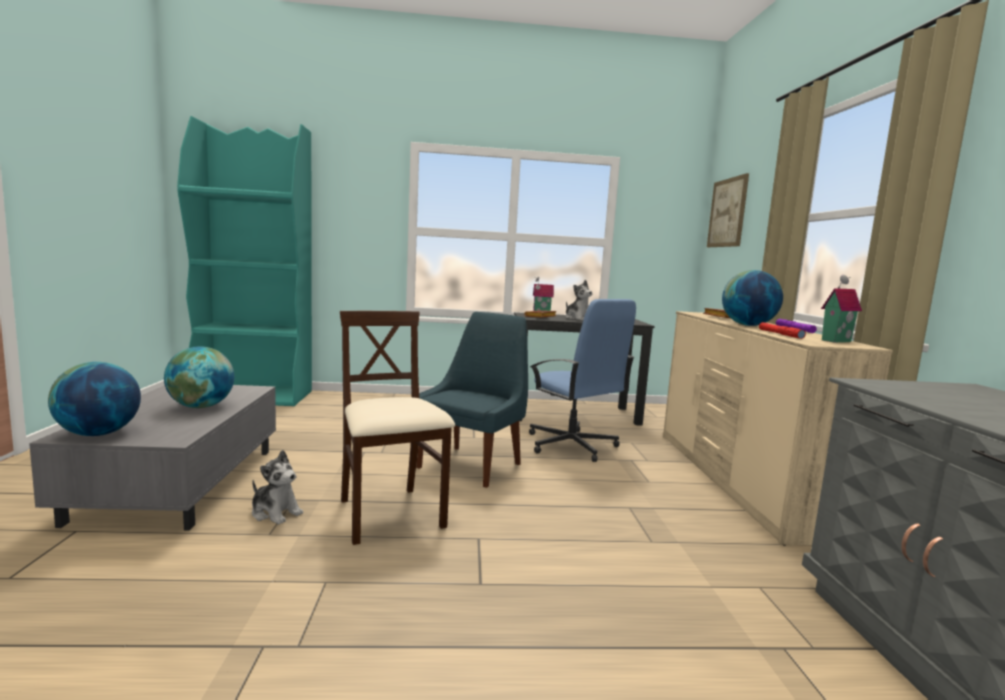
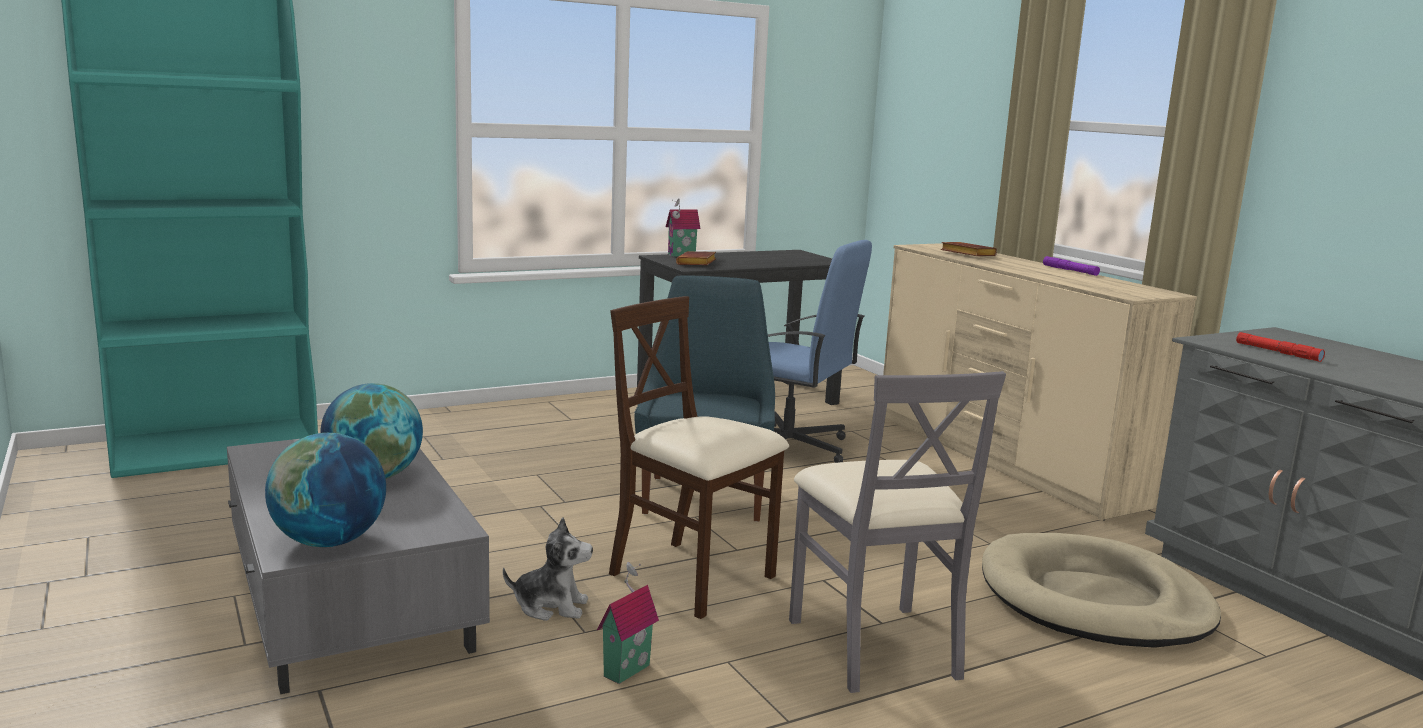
camera: 25 degrees left, 5 degrees up
plush toy [565,280,592,320] -> none
picture [707,173,749,247] -> none
globe [722,270,783,326] -> none
red flashlight [759,322,806,339] -> red flashlight moved to [1236,332,1325,362]
toy house [821,275,862,343] -> toy house moved to [597,562,659,684]
none -> grey chair [789,371,1006,693]
none -> beige dog bed [982,533,1221,648]

